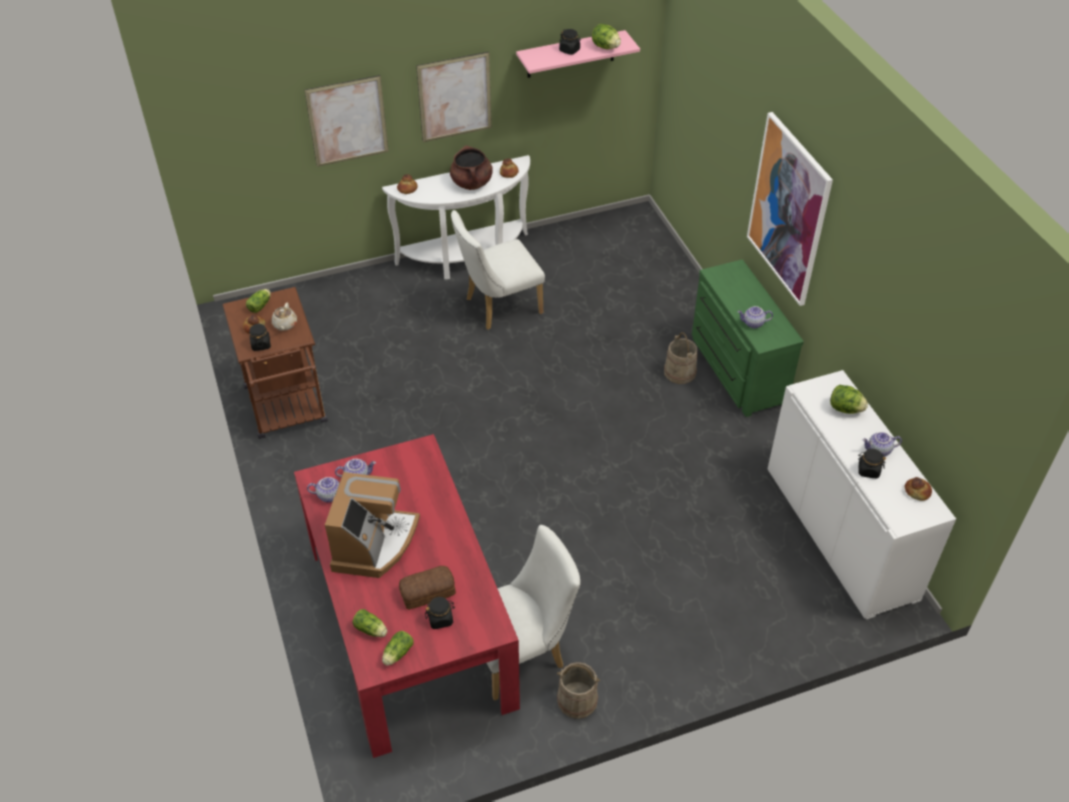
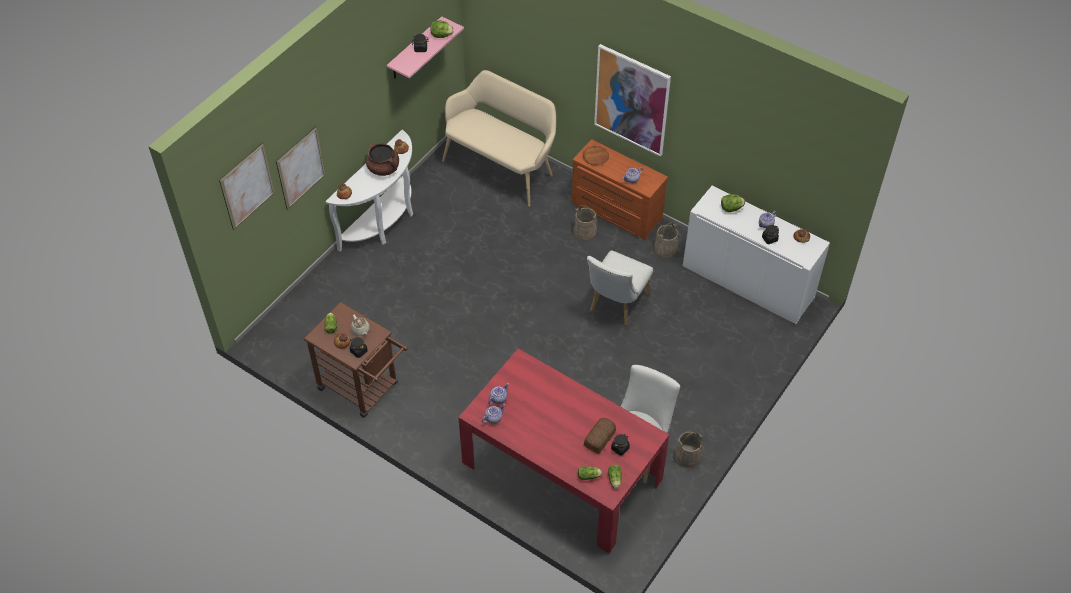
camera: 35 degrees left, 5 degrees up
coffee machine [325,472,420,578] -> none
picture [416,52,492,142] -> picture moved to [219,142,275,230]
white chair [451,210,545,330] -> white chair moved to [587,251,653,326]
green dresser [692,259,804,417] -> brown dresser [572,139,668,240]
none -> beige bench [442,70,556,206]
none -> brown plate [583,146,609,165]
none -> beige bucket [654,222,678,258]

